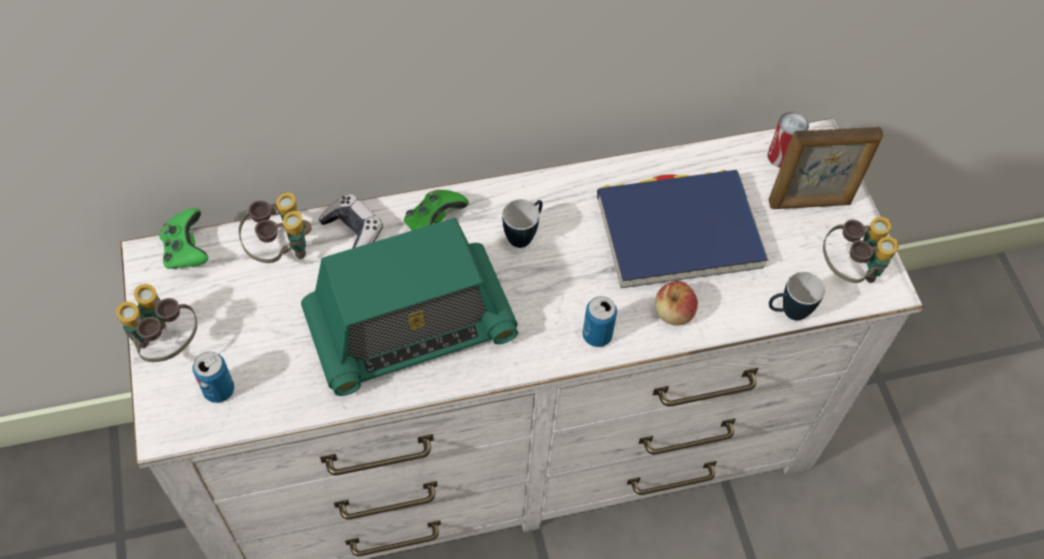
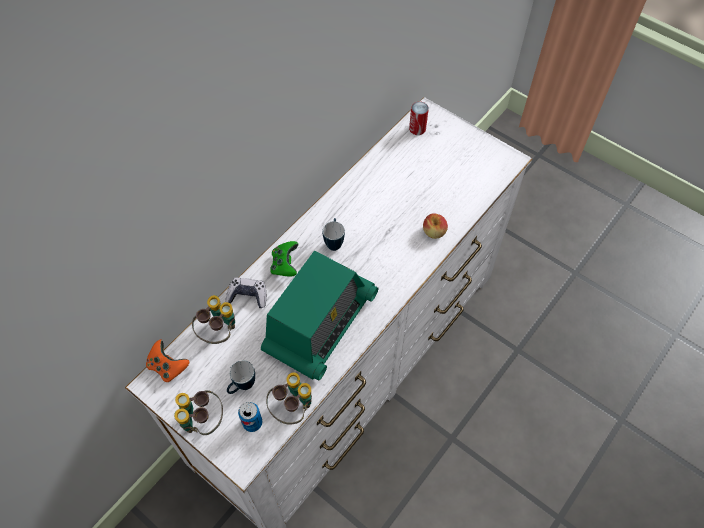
camera: 35 degrees left, 0 degrees up
green game controller [159,208,208,269] -> orange game controller [146,340,189,382]
can [582,296,617,347] -> none
blue book [597,170,768,288] -> none
picture frame [768,127,883,209] -> none
mug [769,271,825,320] -> mug moved to [227,360,255,394]
binoculars [823,217,899,283] -> binoculars moved to [266,372,312,424]

